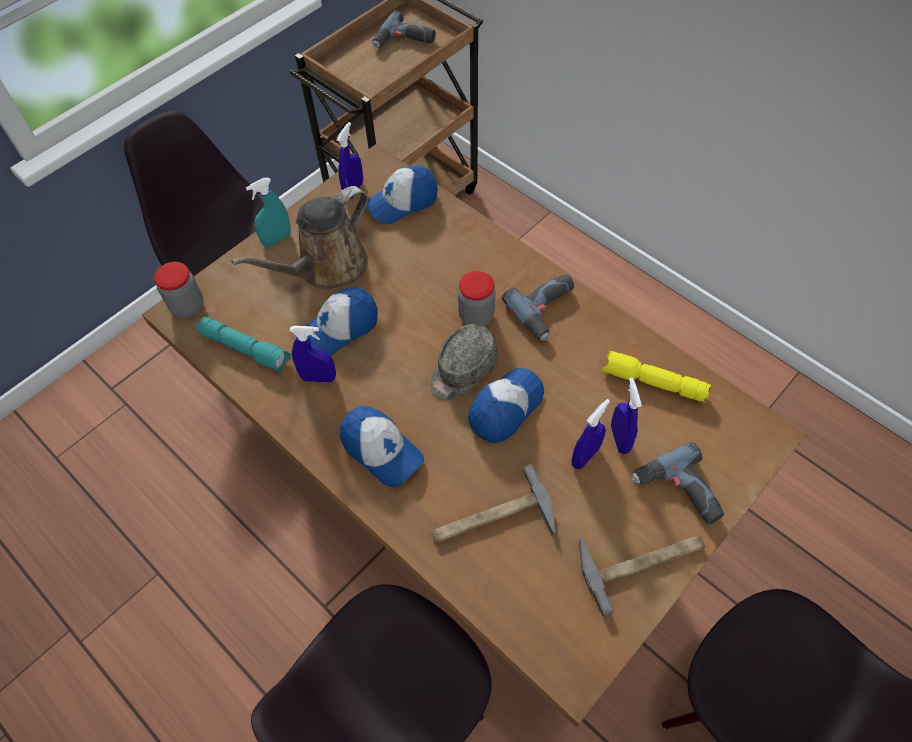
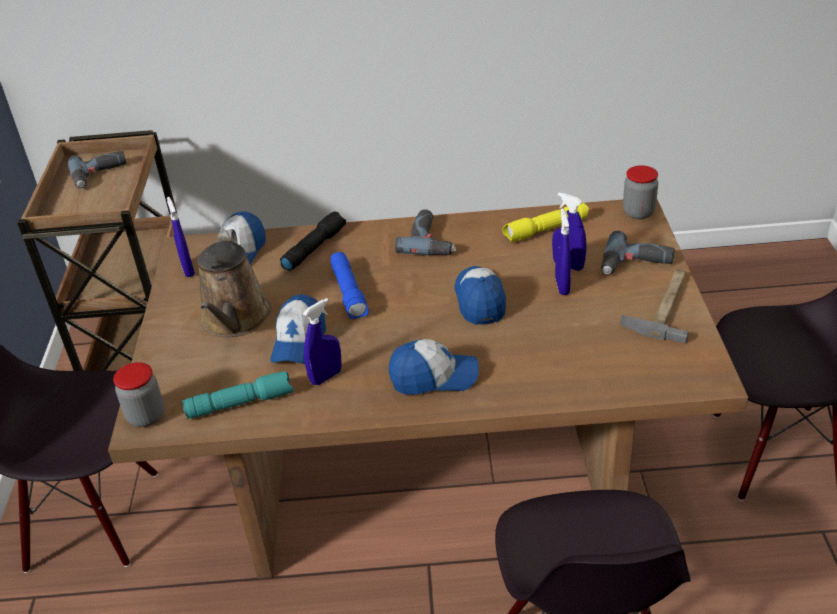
camera: 45 degrees left, 20 degrees down
turquoise spray bottle [246,178,291,246] -> none
grey cap [430,324,498,400] -> none
hammer [431,465,555,543] -> none
jar [458,271,495,326] -> jar moved to [623,165,658,219]
none -> black flashlight [280,211,346,271]
none -> blue flashlight [330,252,369,319]

